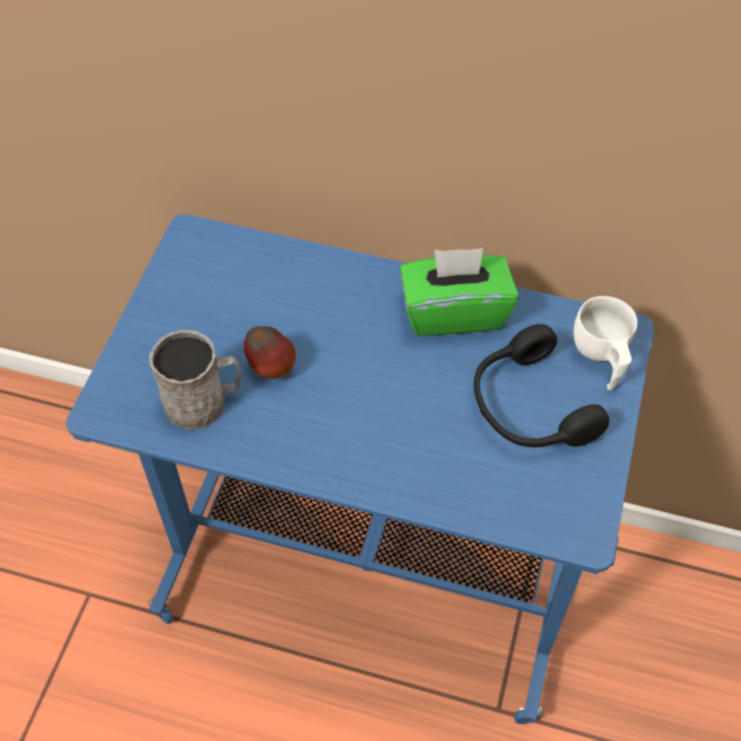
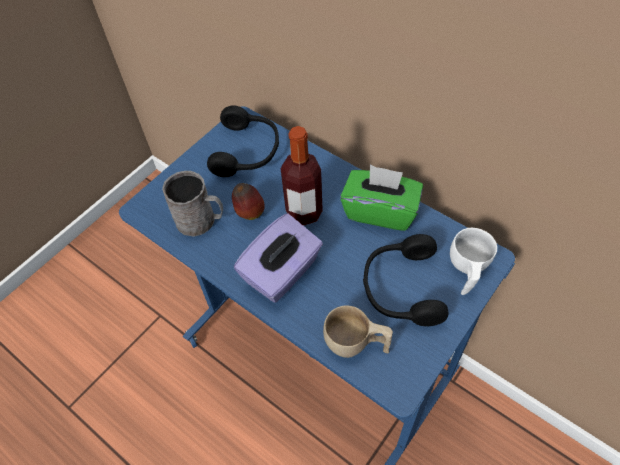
camera: 25 degrees right, 0 degrees up
none -> black headphones [207,106,279,177]
none -> purple tissue box [234,213,323,303]
none -> bottle [281,126,323,226]
none -> beige cup [323,305,393,358]

